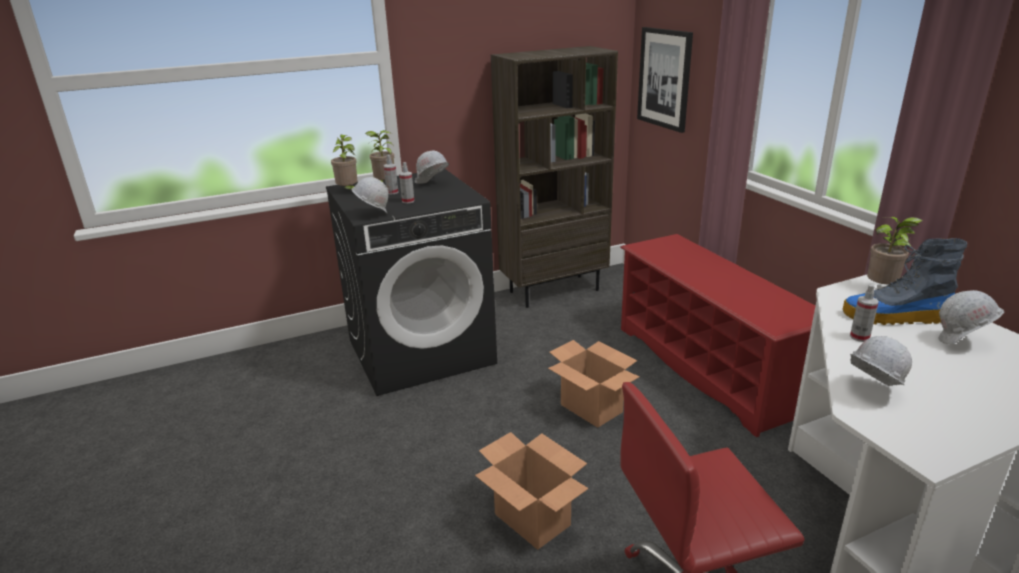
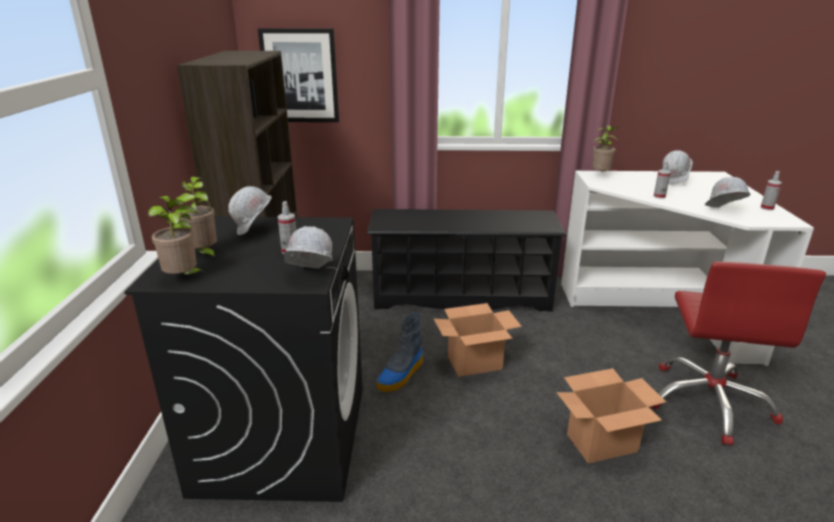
camera: 65 degrees left, 0 degrees up
spray bottle [384,155,398,194] -> spray bottle moved to [761,171,782,210]
red shoe rack [620,234,815,437] -> black shoe rack [367,209,567,311]
boot [842,238,967,325] -> boot moved to [376,312,423,392]

